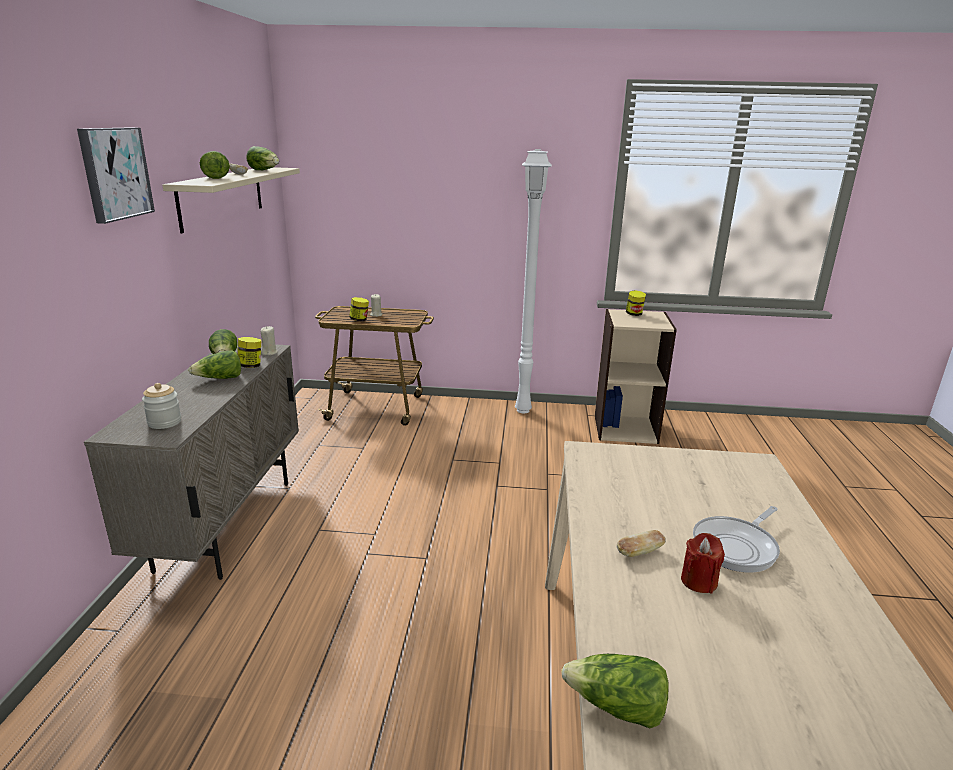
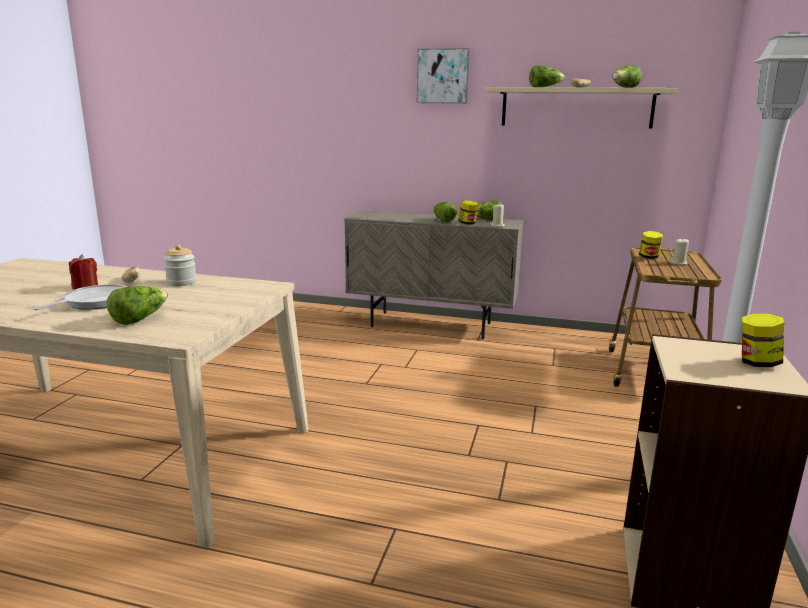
camera: 100 degrees right, 5 degrees down
jar [142,383,181,429] -> jar moved to [164,244,197,286]
lettuce [561,654,669,728] -> lettuce moved to [107,286,168,325]
frying pan [693,506,780,572] -> frying pan turned 60 degrees clockwise [33,284,128,310]

